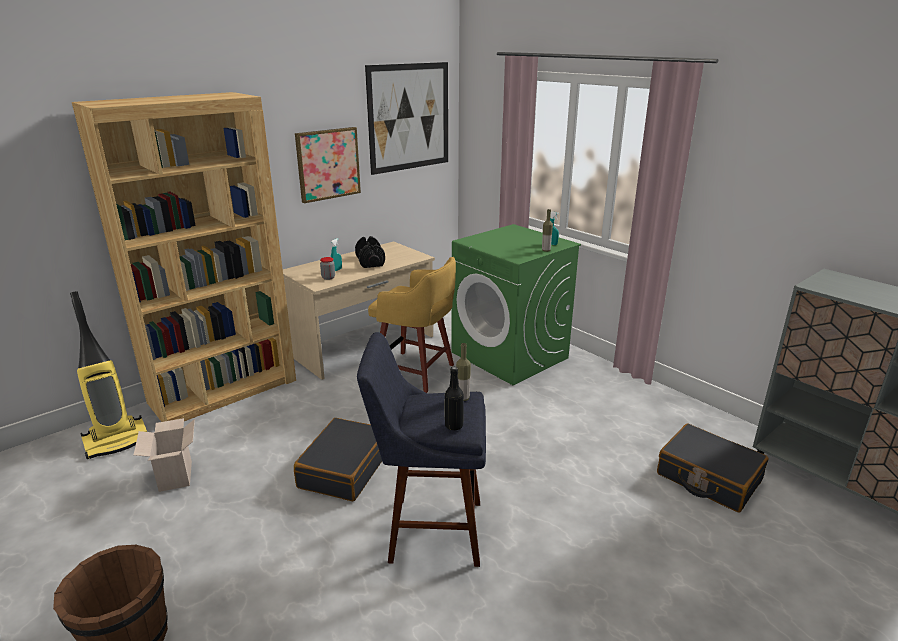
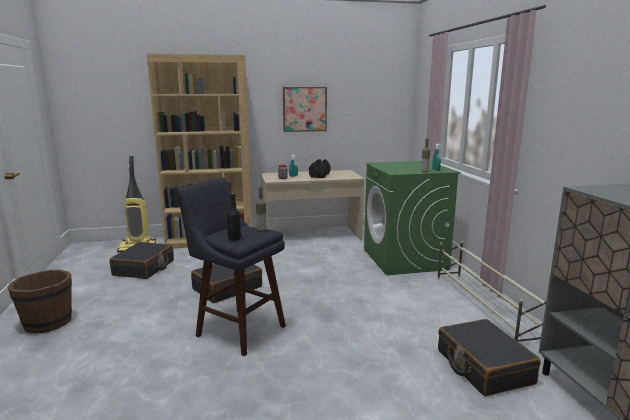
camera: 30 degrees right, 10 degrees down
cardboard box [134,418,195,492] -> black suitcase [109,242,174,279]
picture [365,62,448,175] -> none
yellow stool [368,257,456,393] -> none
none -> beige shoe rack [437,241,546,342]

